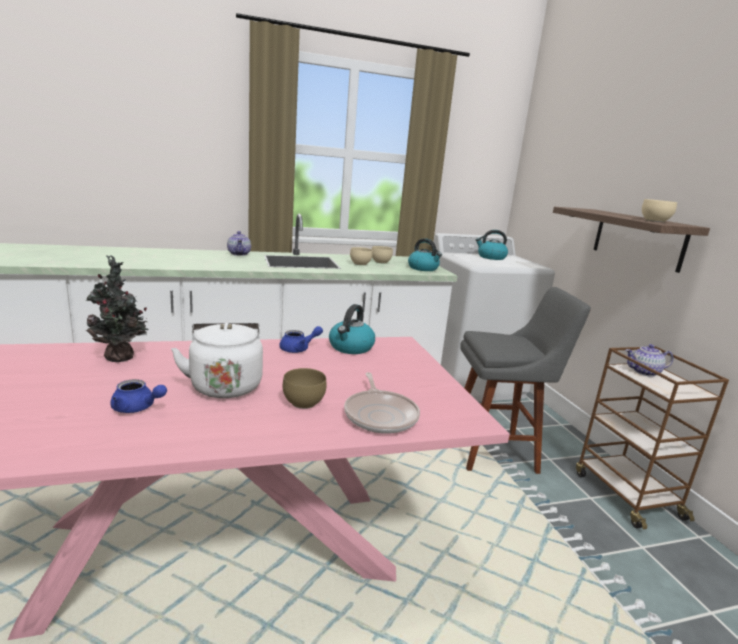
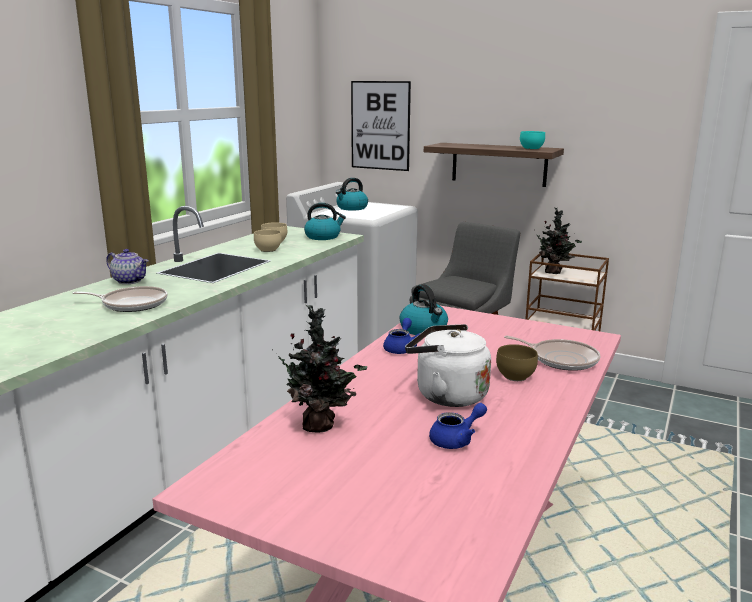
camera: 45 degrees left, 0 degrees up
teapot [625,344,674,377] -> potted plant [537,208,582,274]
beige bowl [642,199,677,222] -> turquoise bowl [520,131,545,150]
none -> frying pan [72,286,168,312]
none -> picture [351,81,411,171]

